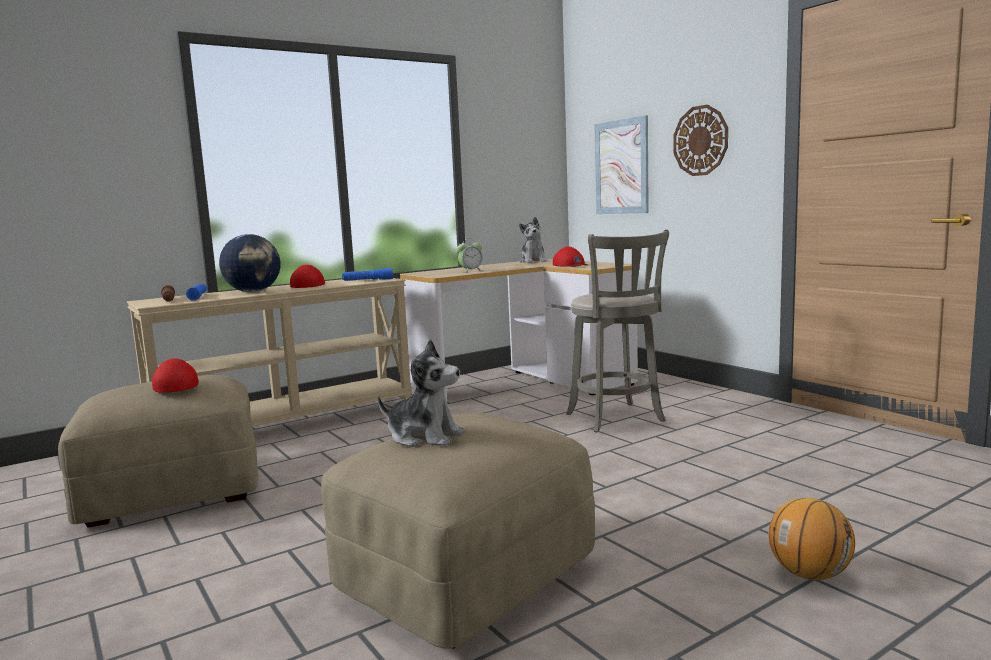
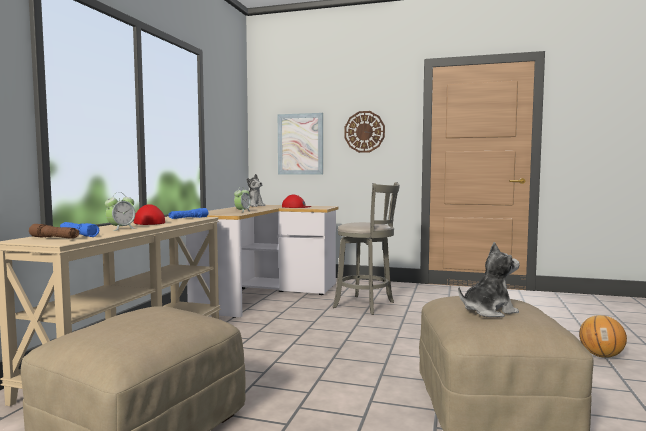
camera: 40 degrees left, 5 degrees down
red cap [152,358,199,393] -> none
globe [219,234,280,292] -> alarm clock [105,193,136,231]

